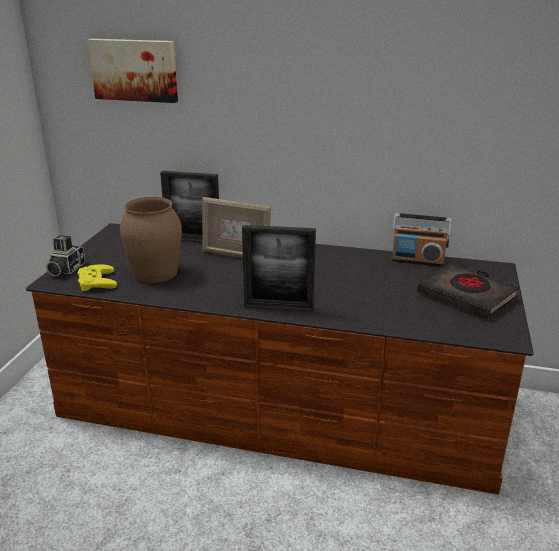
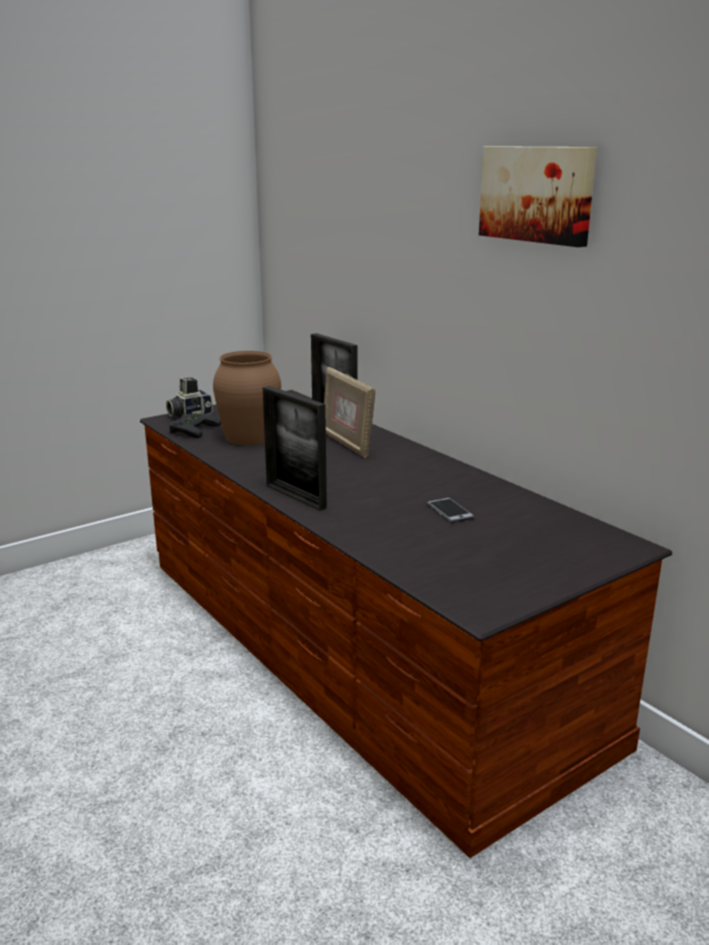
camera: 40 degrees right, 5 degrees down
yellow game controller [78,264,117,291] -> black game controller [169,413,221,438]
picture [88,39,178,103] -> picture moved to [479,146,597,247]
radio [391,213,452,267] -> none
black book [417,263,520,319] -> none
none -> phone [427,498,475,523]

